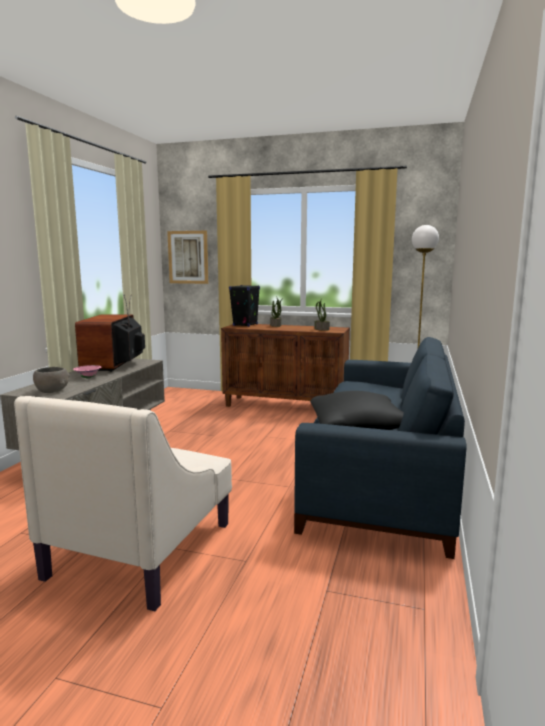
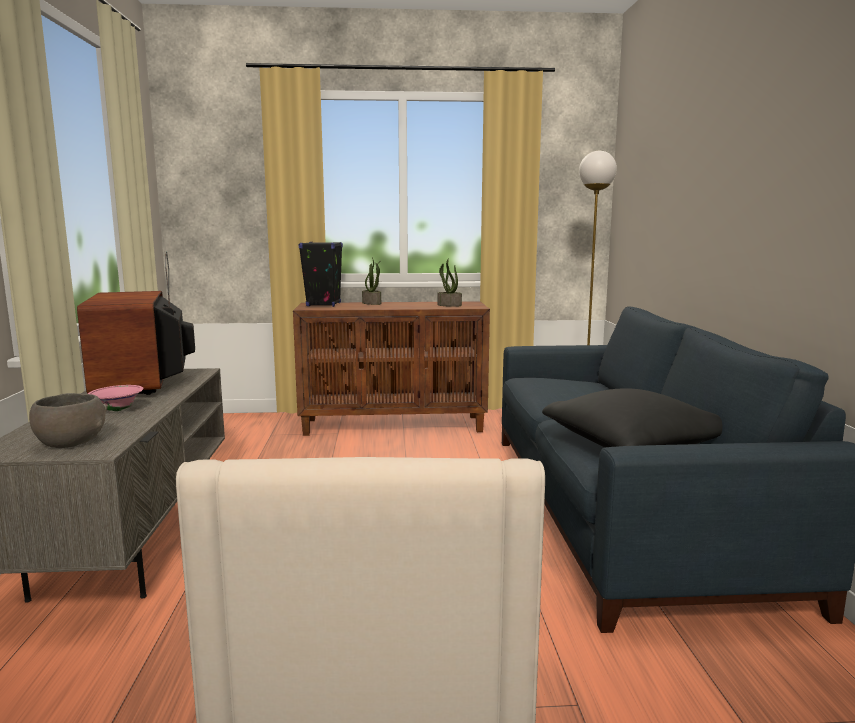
camera: 20 degrees left, 0 degrees up
picture [167,231,208,284] -> none

